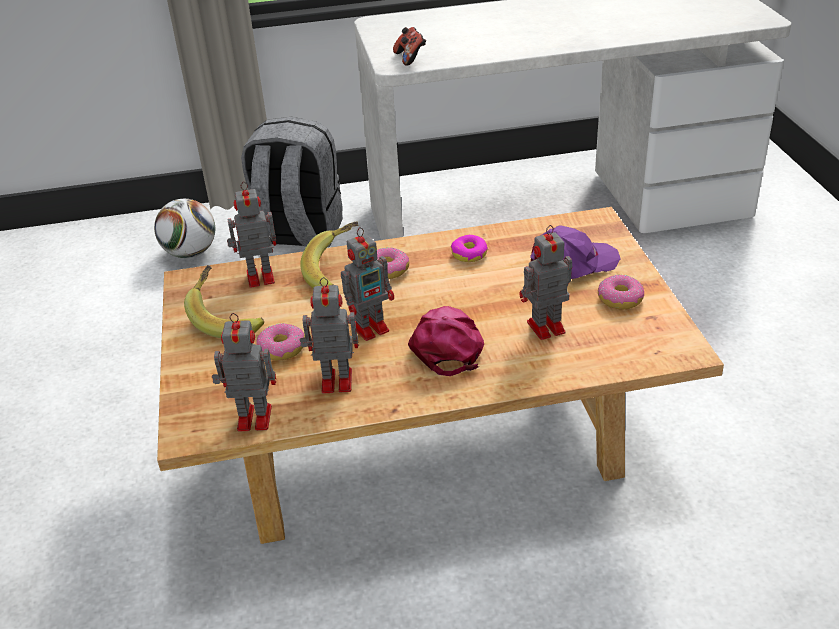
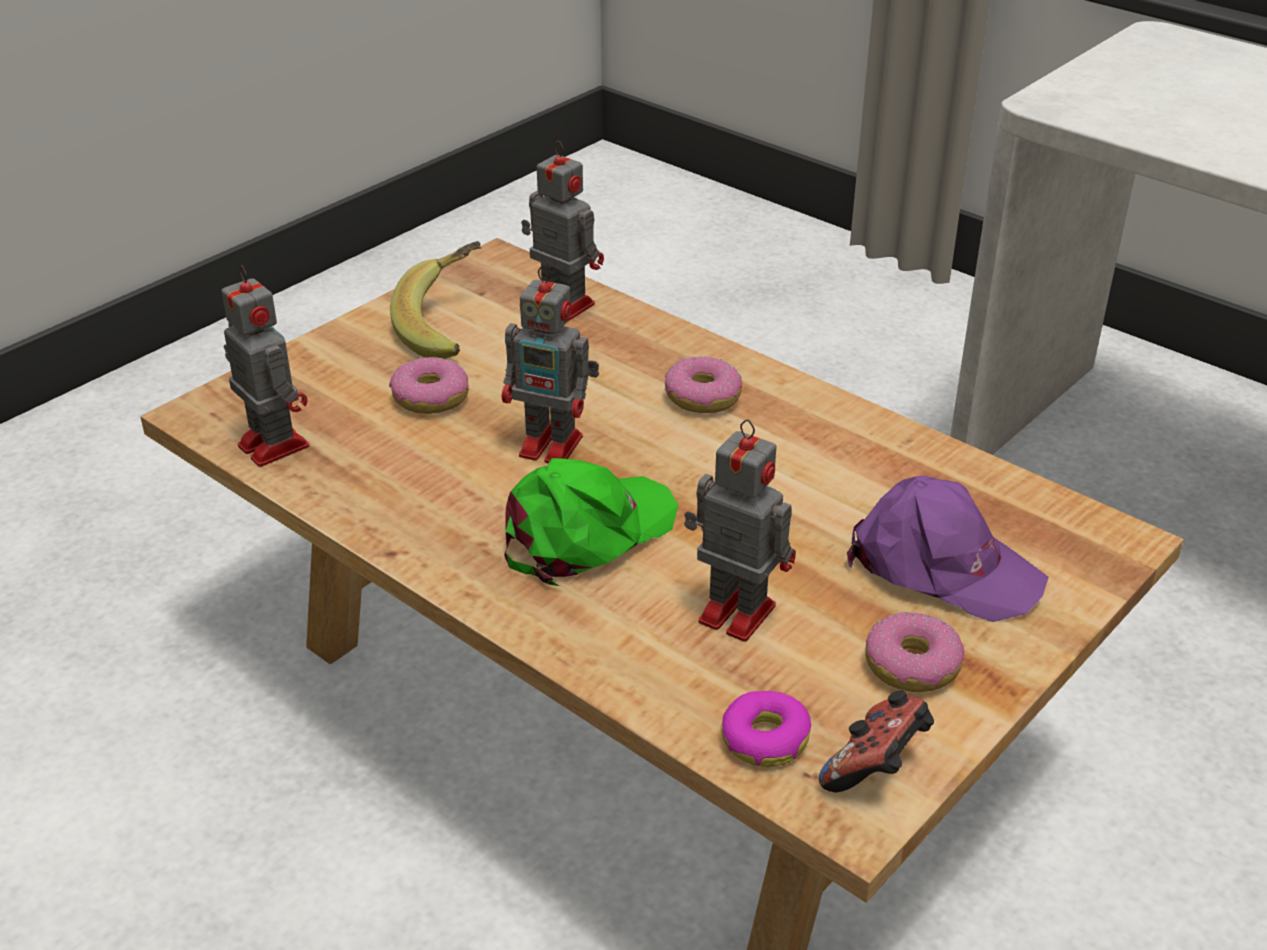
camera: 50 degrees right, 0 degrees up
football [154,199,215,258] -> none
grey backpack [241,117,343,247] -> none
banana [300,221,359,288] -> none
toy robot [300,277,359,394] -> none
game controller [393,27,426,66] -> game controller moved to [819,690,934,792]
pink cap [408,306,484,376] -> green cap [504,458,679,586]
donut [451,235,488,262] -> donut moved to [722,691,811,767]

